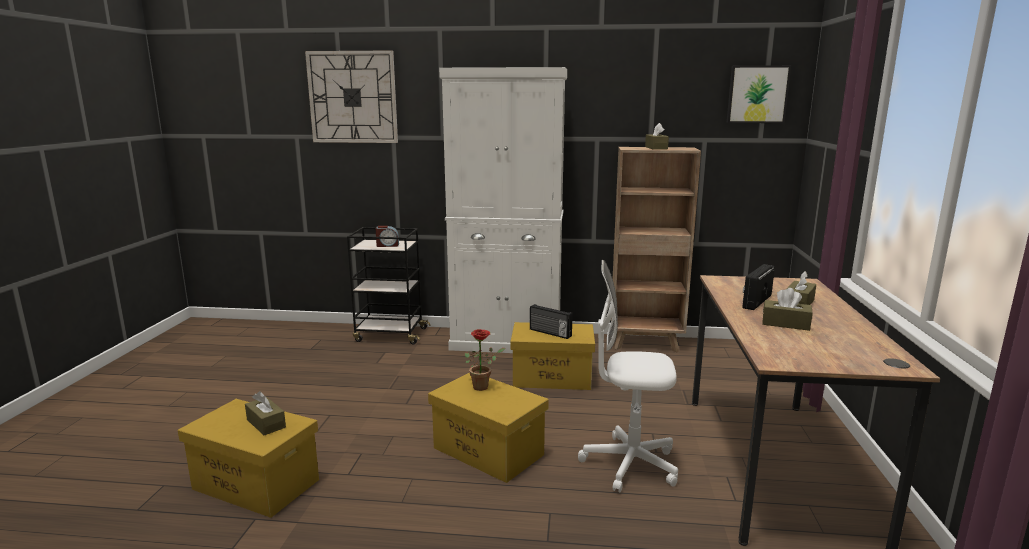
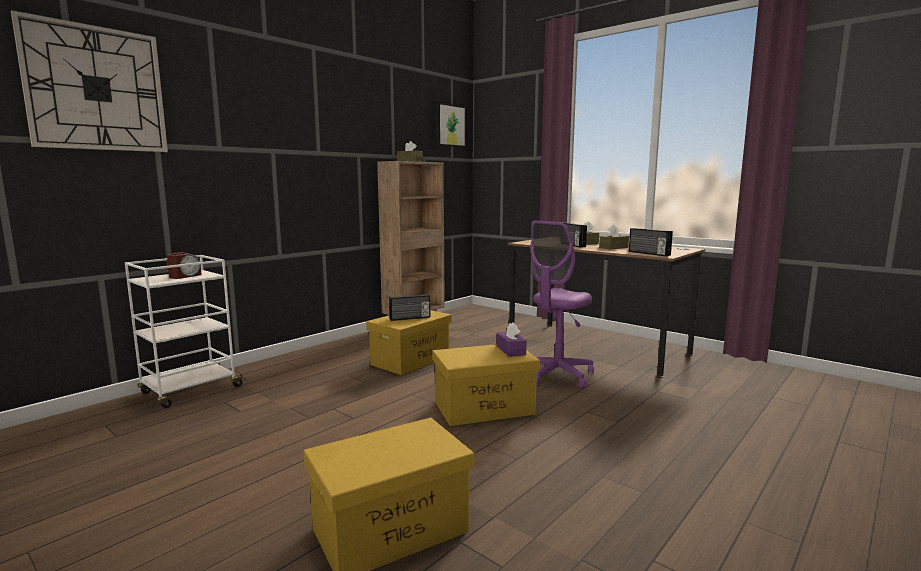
camera: 55 degrees left, 5 degrees down
brown tissue box [245,391,286,435] -> none
black cart [347,227,430,344] -> white cart [125,255,246,408]
white cabinet [439,67,567,353] -> none
potted plant [464,329,505,391] -> none
white office chair [578,260,678,492] -> purple office chair [530,220,594,388]
none -> purple tissue box [497,322,527,357]
none -> radio [629,228,673,256]

